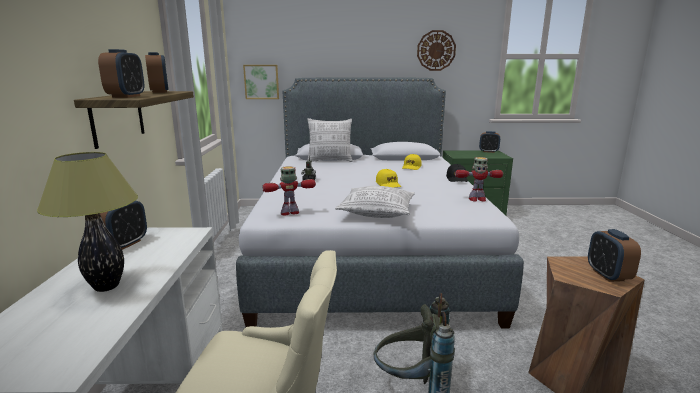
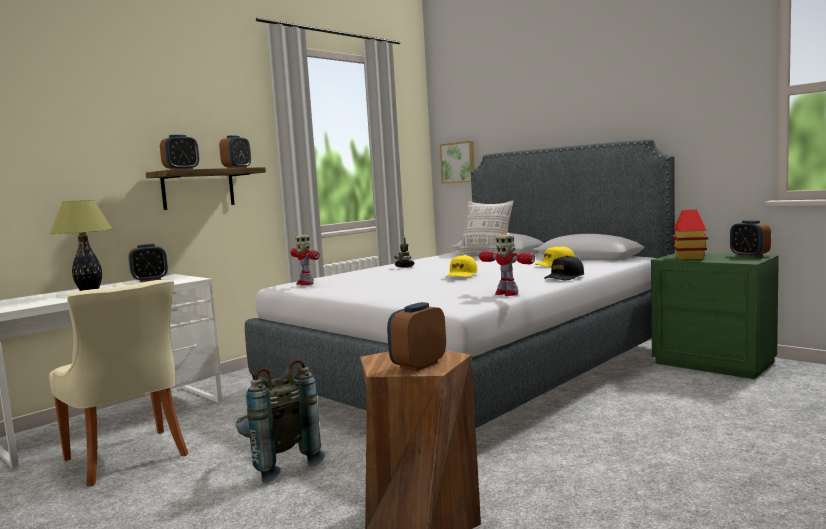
camera: 45 degrees right, 10 degrees down
toy robot [262,166,316,216] -> toy robot turned 150 degrees counterclockwise [291,235,320,286]
pillow [335,186,415,218] -> none
wall clock [417,30,456,71] -> none
none -> toy house [672,209,708,260]

